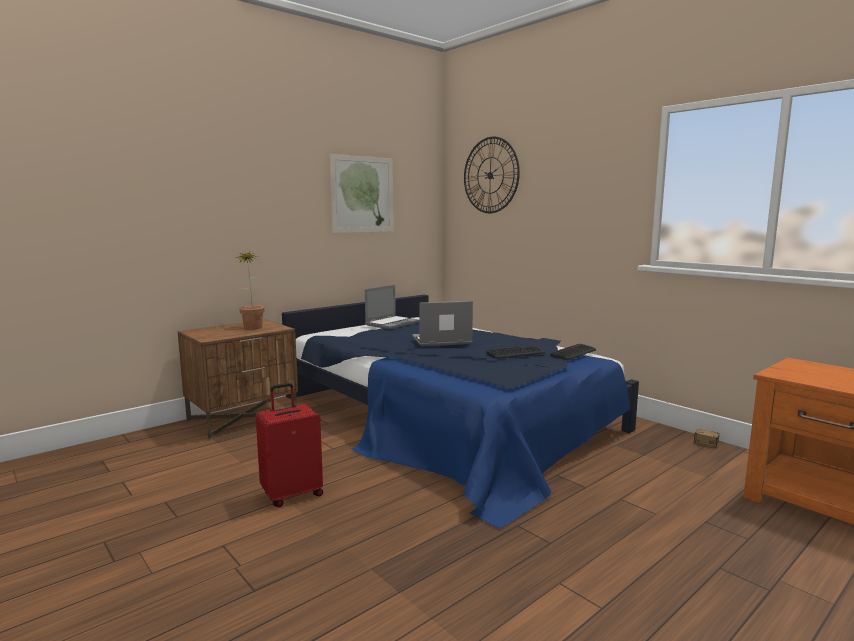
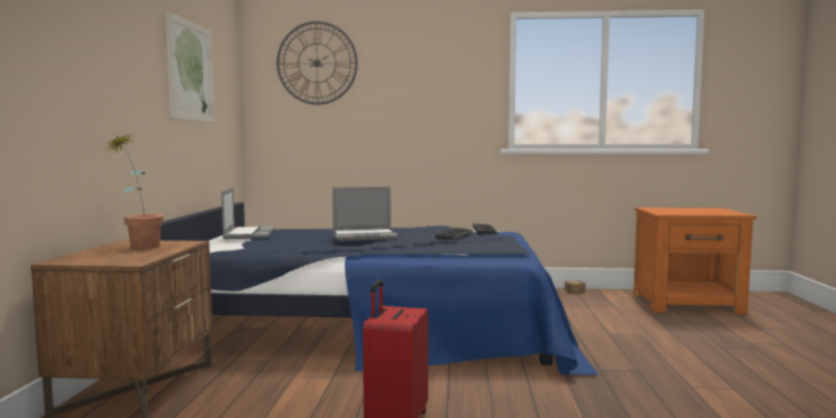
camera: 45 degrees left, 5 degrees down
laptop [412,301,473,346] -> laptop turned 135 degrees counterclockwise [332,187,398,241]

